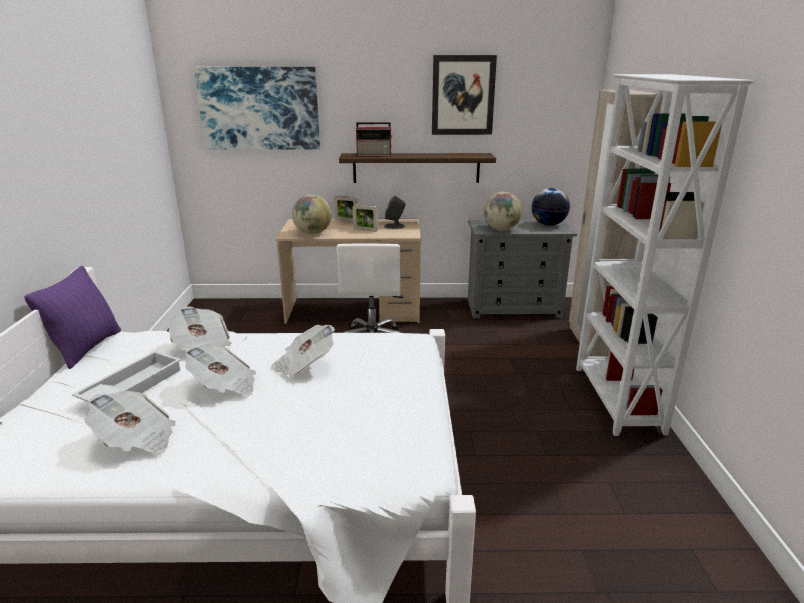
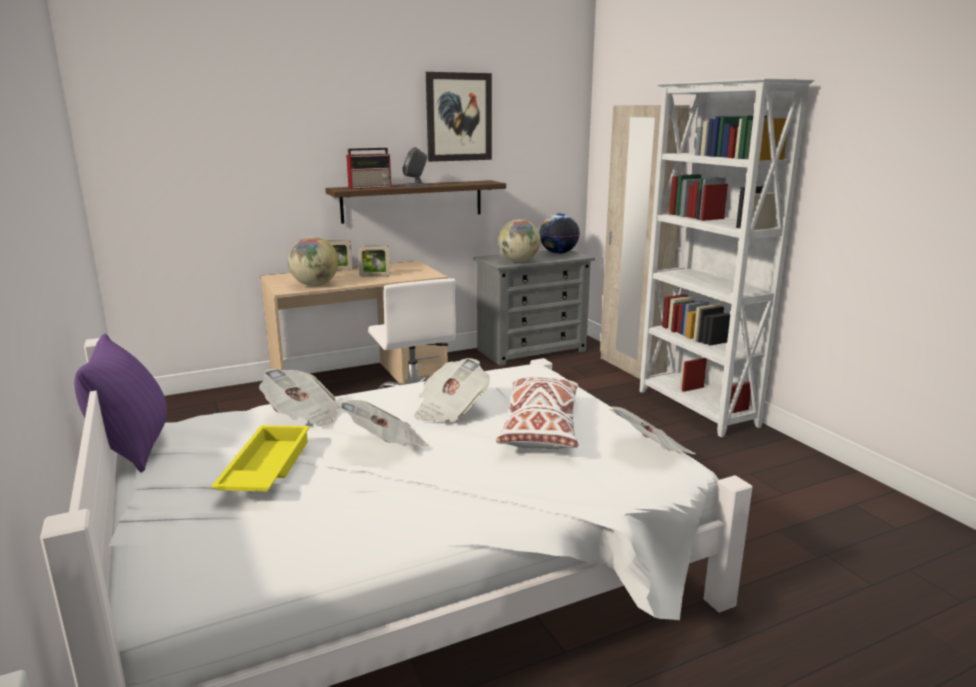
camera: 25 degrees left, 5 degrees down
white tray [72,351,181,402] -> yellow tray [211,425,310,491]
newspaper [84,391,176,454] -> newspaper moved to [609,407,696,454]
picture [194,67,320,150] -> none
grey speaker [384,196,406,229] -> grey speaker moved to [403,147,427,186]
none -> white pillow [496,377,578,450]

